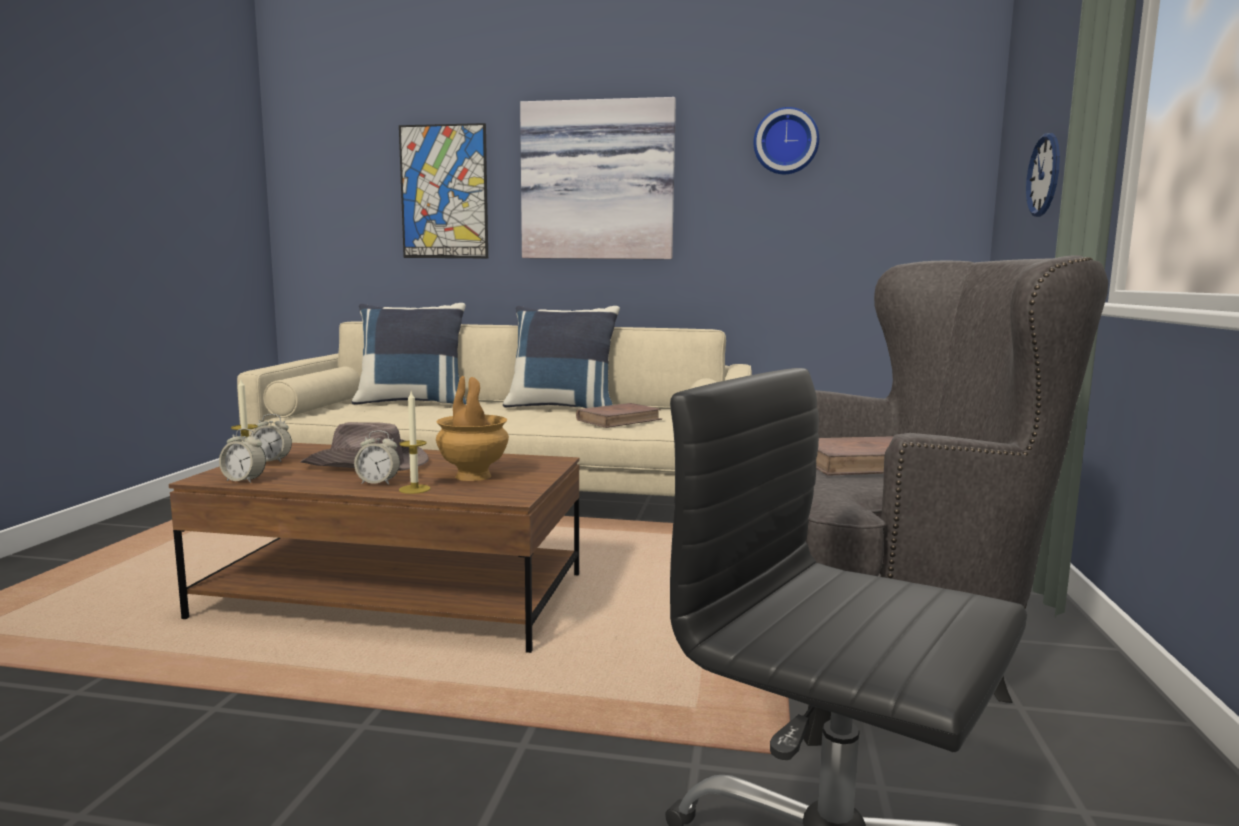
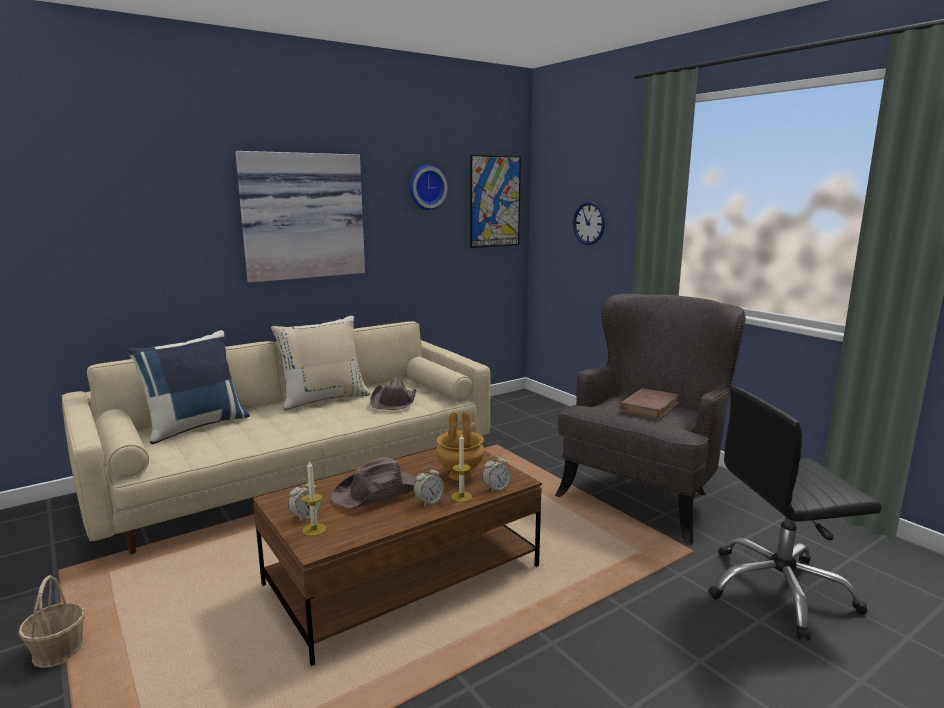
camera: 45 degrees left, 5 degrees up
alarm clock [219,428,266,483] -> alarm clock moved to [482,454,512,493]
picture [399,123,488,258] -> picture moved to [470,155,521,248]
blue pillow [503,306,620,408] -> beige pillow [271,316,371,411]
brown book [576,403,662,428] -> brown hat [370,377,416,410]
none -> basket [19,575,85,668]

